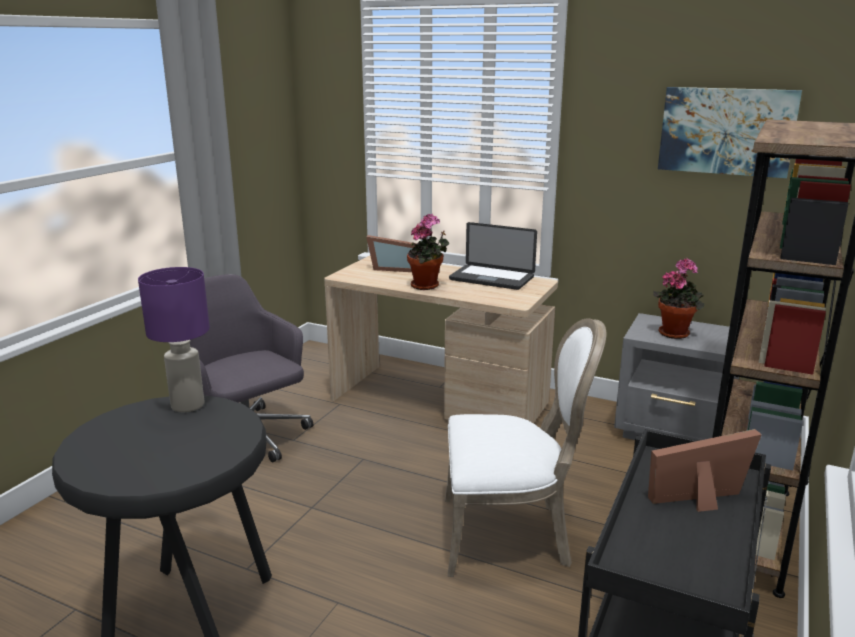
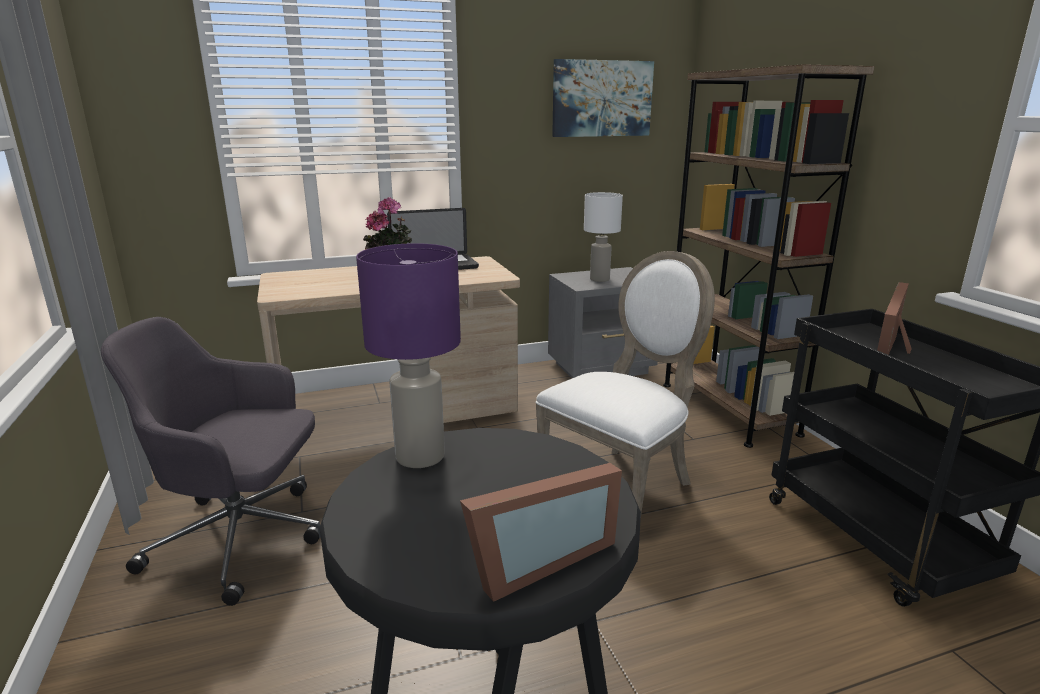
camera: 45 degrees left, 0 degrees up
picture frame [366,235,417,272] -> picture frame moved to [460,463,622,602]
potted plant [653,258,705,339] -> white table lamp [584,192,623,282]

